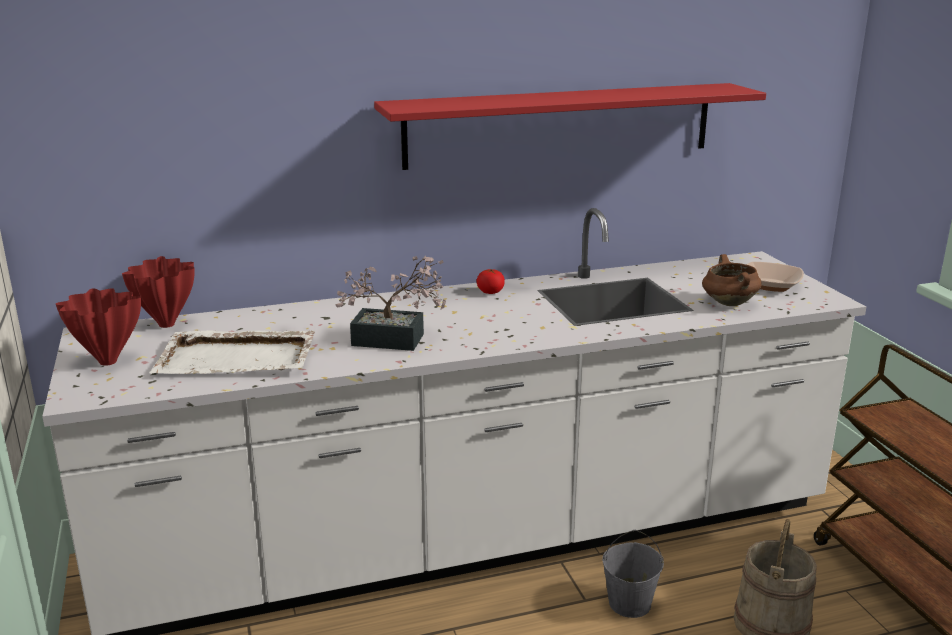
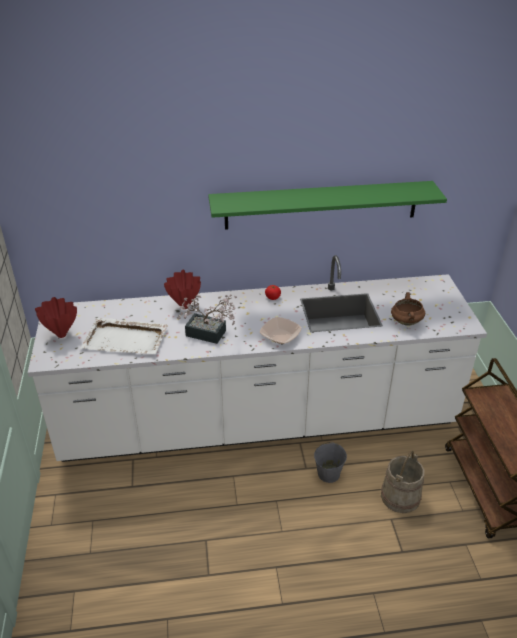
camera: 10 degrees right, 15 degrees up
red vase [122,256,195,328] -> red vase moved to [164,270,201,309]
red shelf [374,83,766,170] -> green shelf [208,181,447,230]
bowl [746,262,804,292] -> bowl moved to [260,317,302,344]

